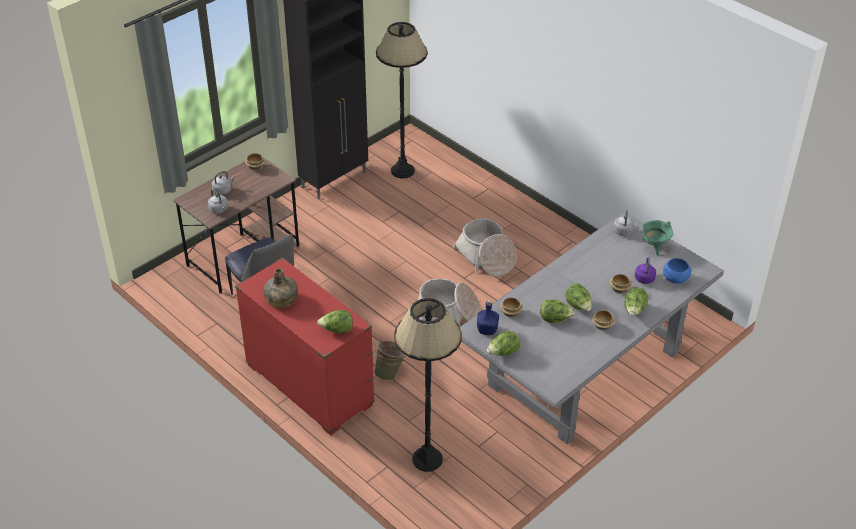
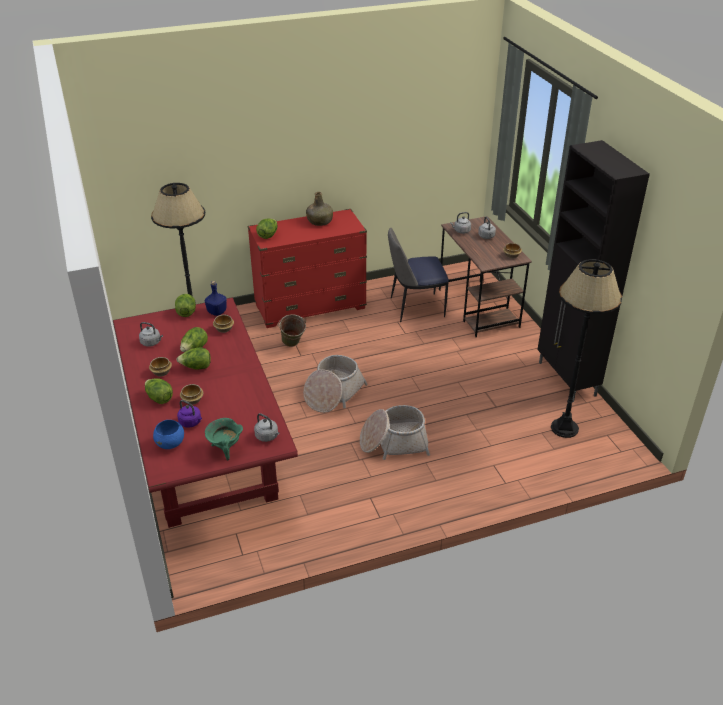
camera: 115 degrees right, 5 degrees down
grey dining table [460,211,724,444] -> red dining table [113,298,298,528]
none -> grey kettle [139,322,163,347]

